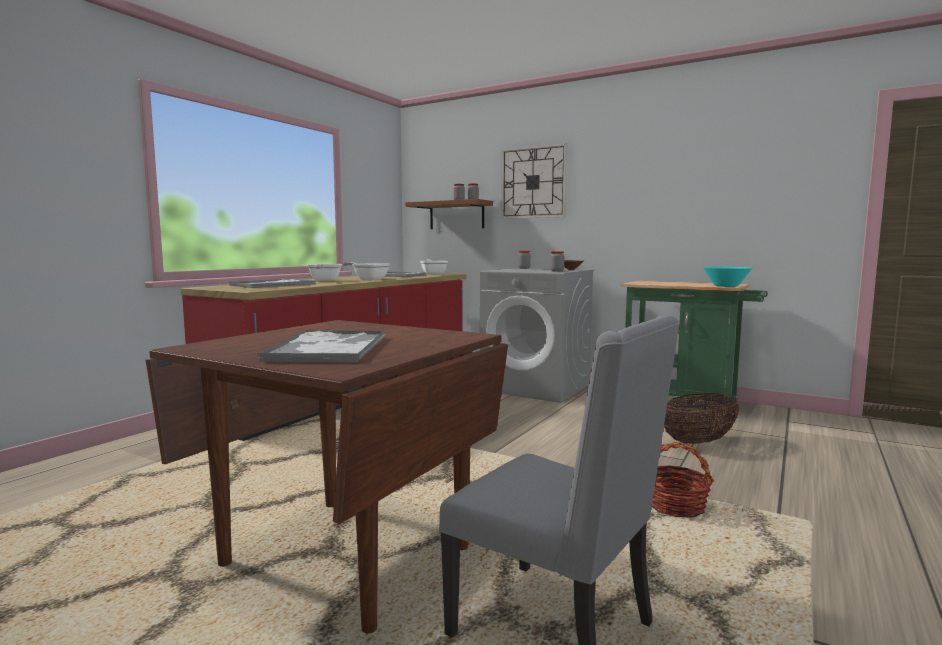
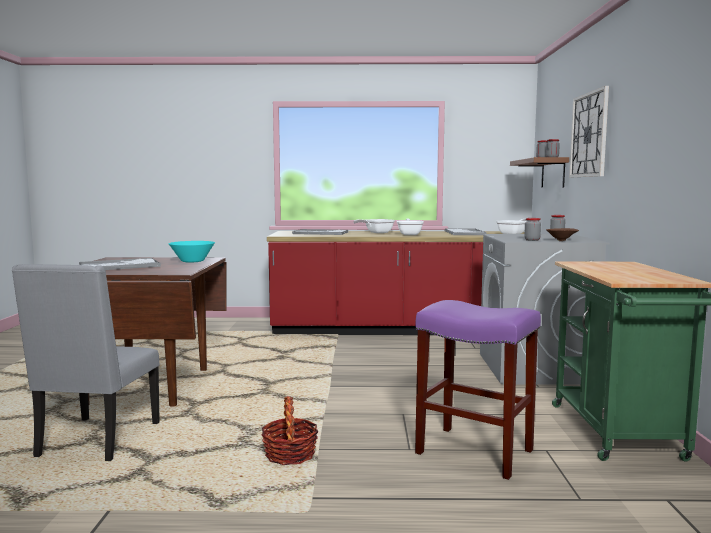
camera: 60 degrees right, 0 degrees up
basket [664,393,739,444] -> purple stool [415,300,541,480]
turquoise bowl [703,267,752,287] -> turquoise bowl moved to [169,241,215,262]

